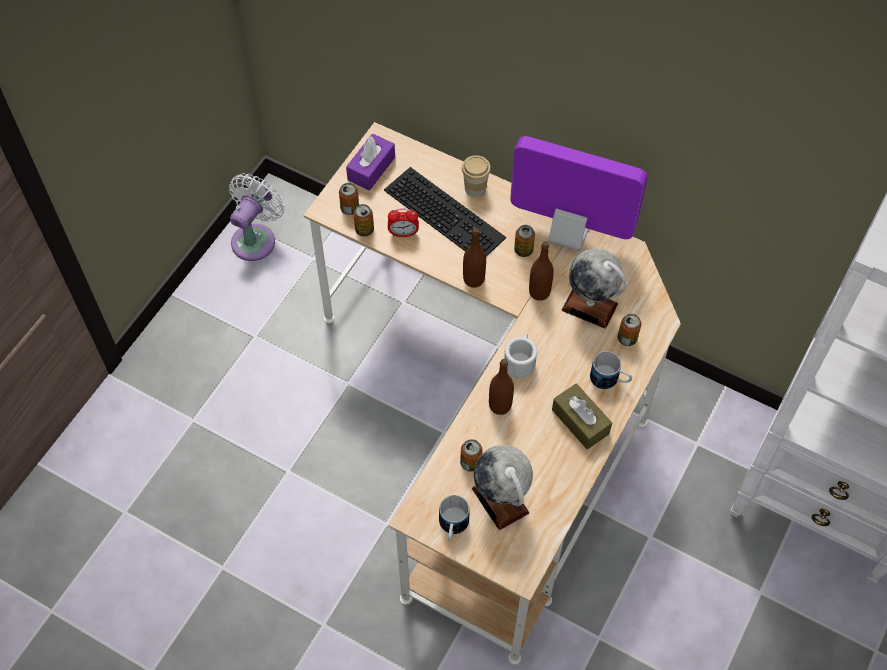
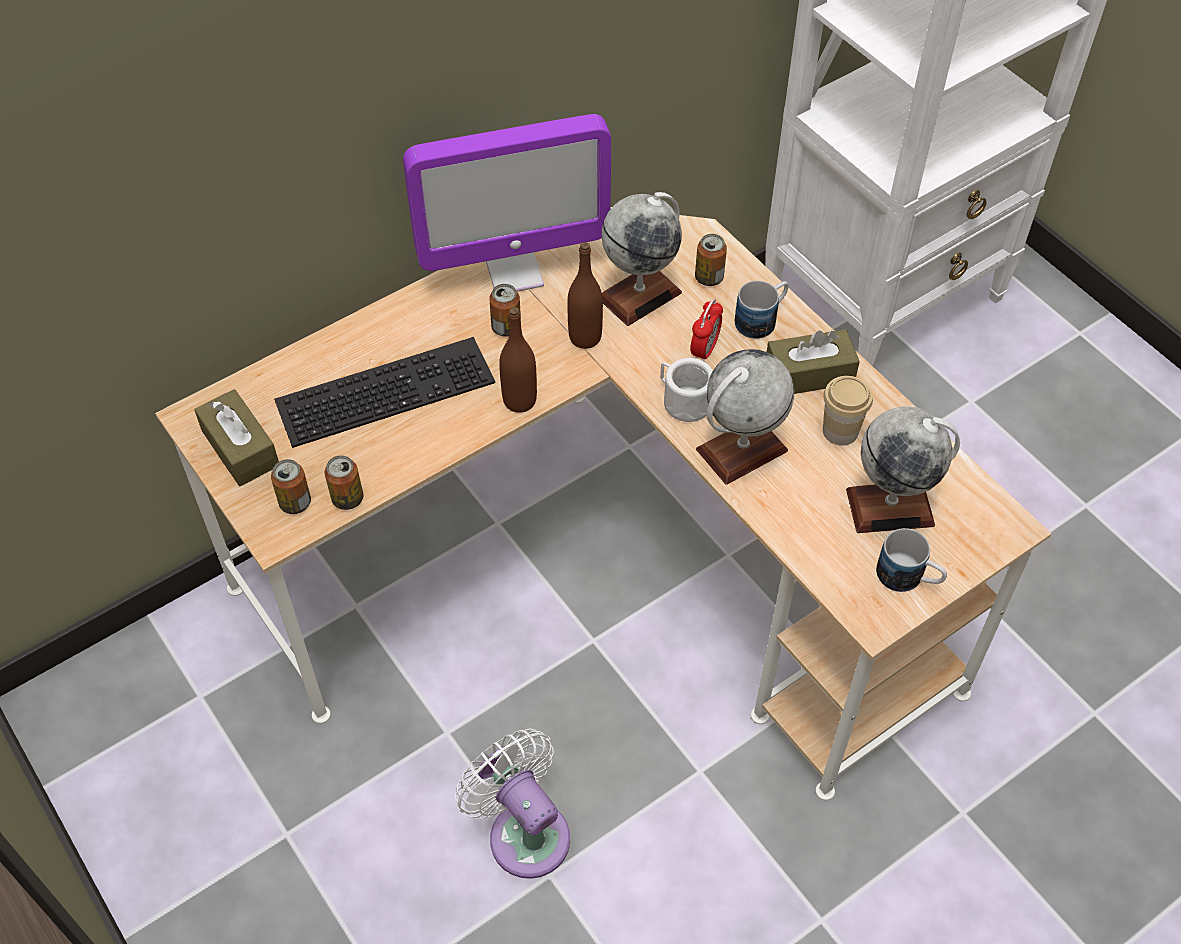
camera: 65 degrees left, 5 degrees down
white fan [229,173,284,261] -> white fan moved to [456,729,570,879]
purple tissue box [346,134,395,191] -> brown tissue box [194,389,279,486]
alarm clock [388,209,419,237] -> alarm clock moved to [690,299,723,361]
can [460,439,482,472] -> none
cup [462,155,491,197] -> cup moved to [823,376,873,446]
brown bottle [489,359,514,415] -> globe [696,349,794,485]
monitor [510,136,648,251] -> monitor turned 150 degrees counterclockwise [403,114,611,292]

